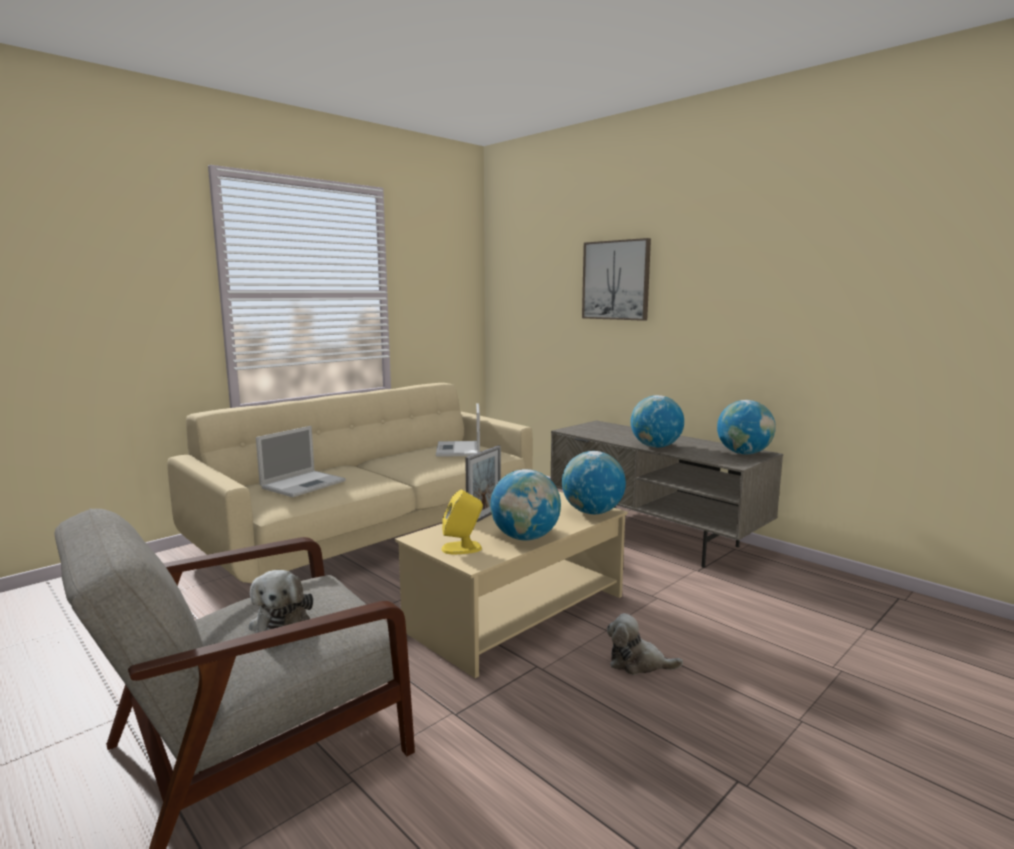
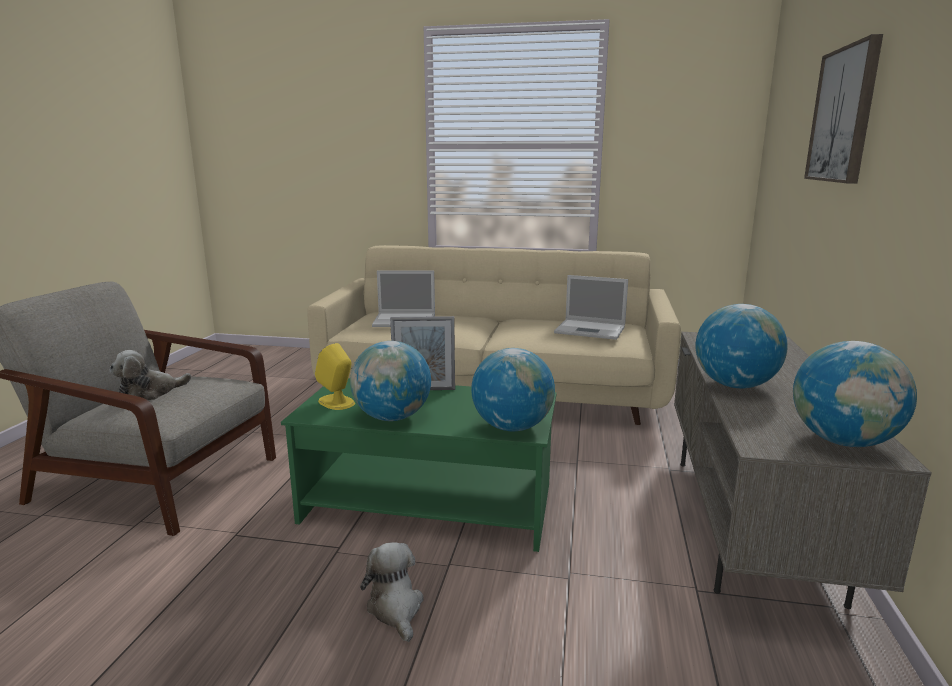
camera: 55 degrees right, 5 degrees up
beige coffee table [395,491,628,678] -> green coffee table [281,378,557,552]
laptop [436,403,480,457] -> laptop turned 120 degrees counterclockwise [554,275,628,340]

